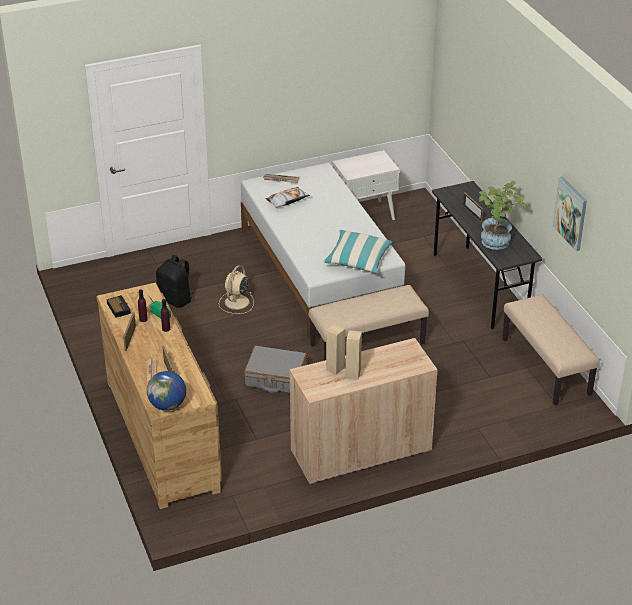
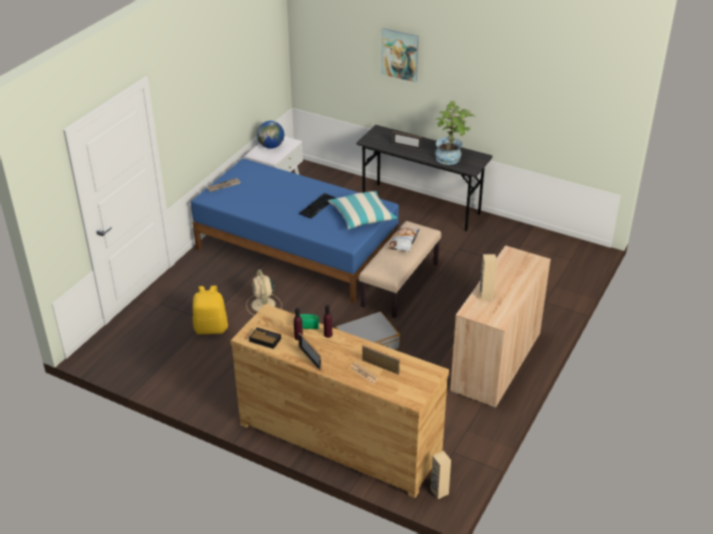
camera: 40 degrees left, 0 degrees up
globe [147,371,186,411] -> globe moved to [257,121,284,149]
black backpack [156,255,194,308] -> yellow backpack [193,286,228,334]
white bed [241,163,405,339] -> blue bed [191,158,399,304]
pillow [265,187,310,208] -> pillow moved to [388,227,420,252]
beige speaker [346,330,362,380] -> beige speaker moved to [430,451,451,499]
beige bench [502,294,600,405] -> none
picture [553,176,587,251] -> picture moved to [381,28,419,82]
none -> keyboard [299,193,336,219]

